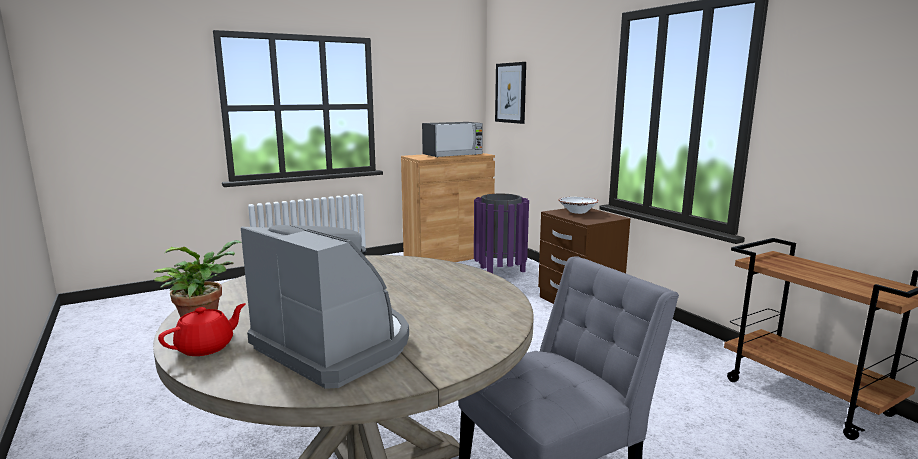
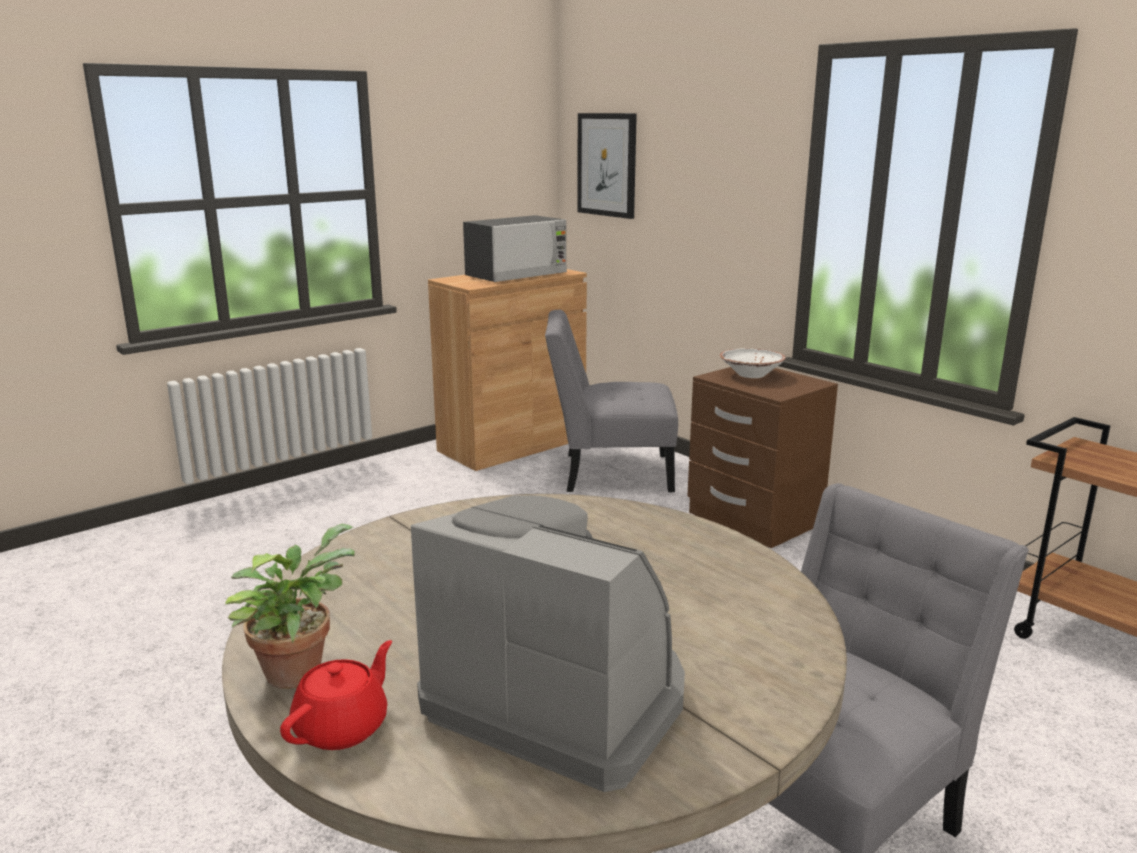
camera: 10 degrees left, 5 degrees up
purple trash can [474,194,529,273] -> grey chair [545,310,678,493]

